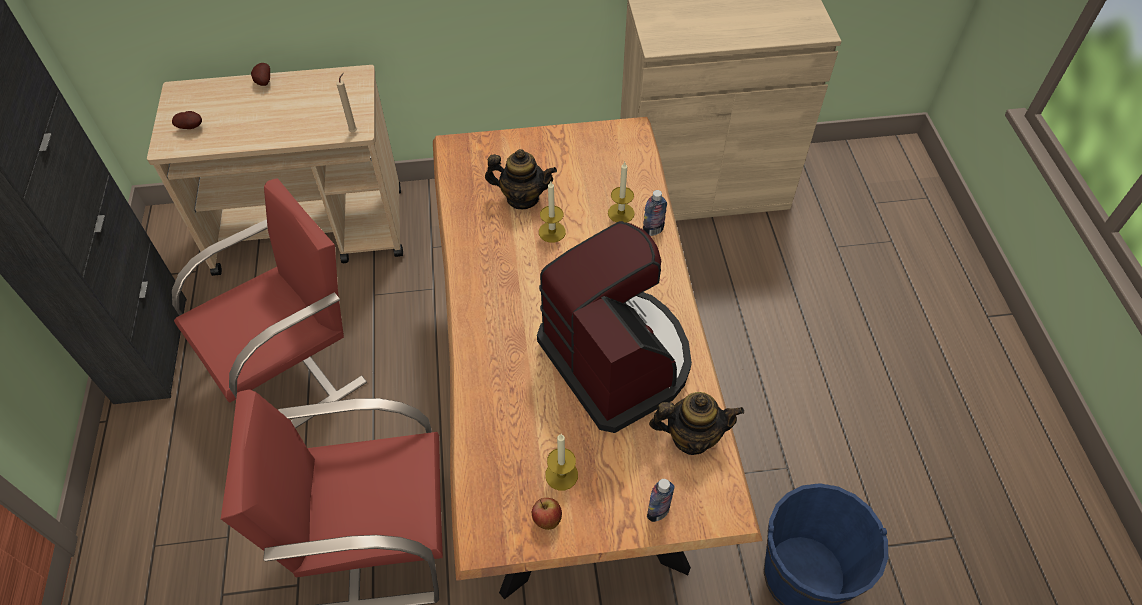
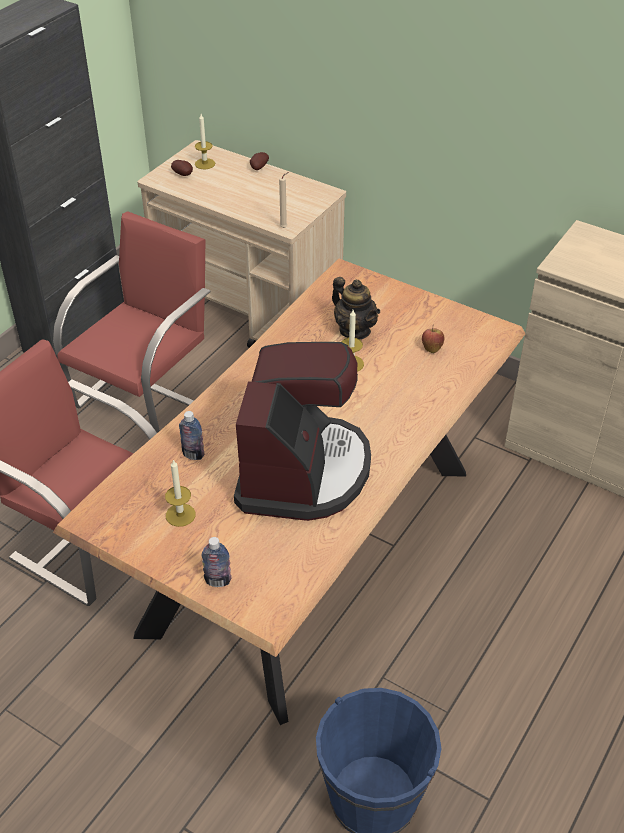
camera: 40 degrees right, 10 degrees down
red chair [172,178,367,428] -> red chair turned 60 degrees counterclockwise [53,212,210,433]
apple [532,498,562,530] -> apple moved to [422,325,445,353]
candle [608,162,635,223] -> candle moved to [195,114,215,169]
bottle [643,190,667,236] -> bottle moved to [179,411,204,460]
teapot [649,392,744,455] -> none

